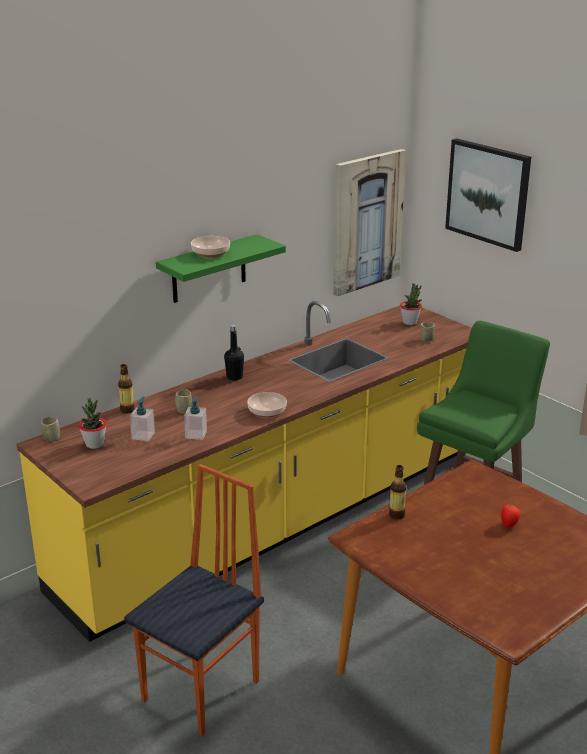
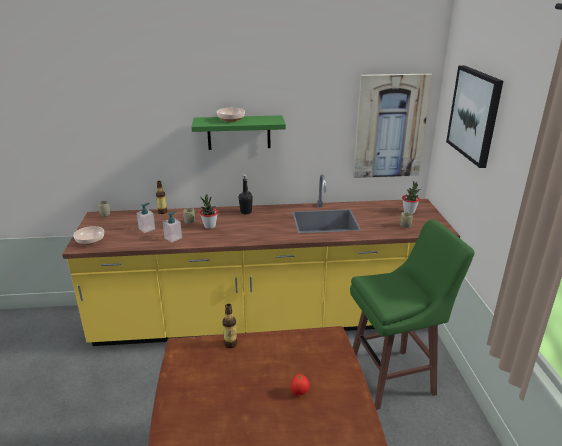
camera: 35 degrees right, 0 degrees up
potted plant [79,398,107,449] -> potted plant moved to [200,194,218,229]
chair [124,464,264,736] -> none
bowl [247,392,287,418] -> bowl moved to [73,226,104,245]

